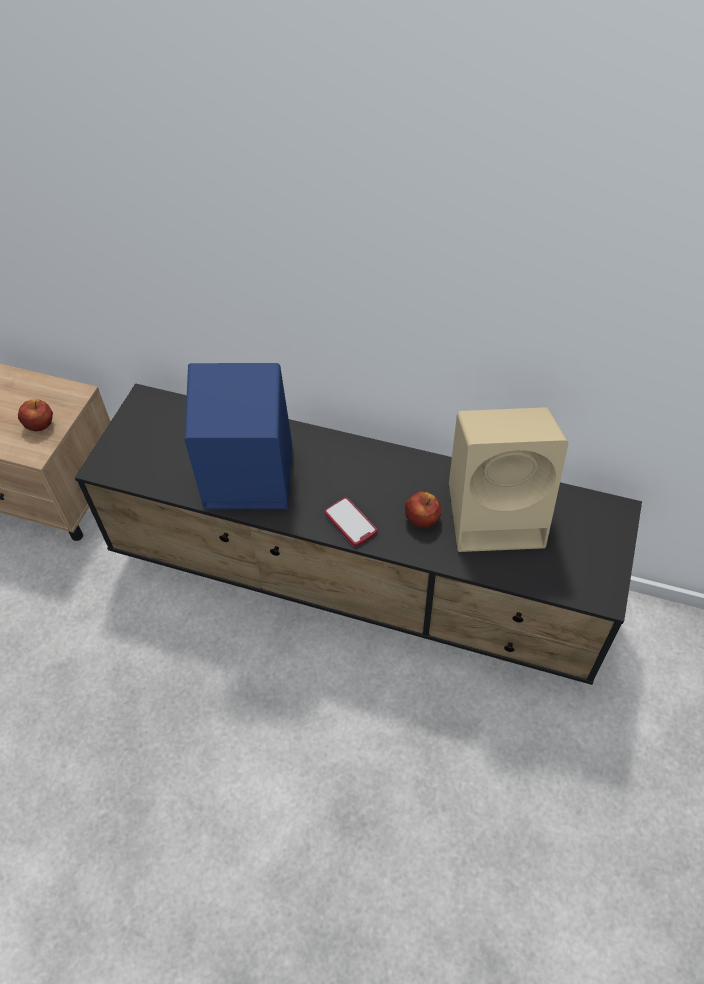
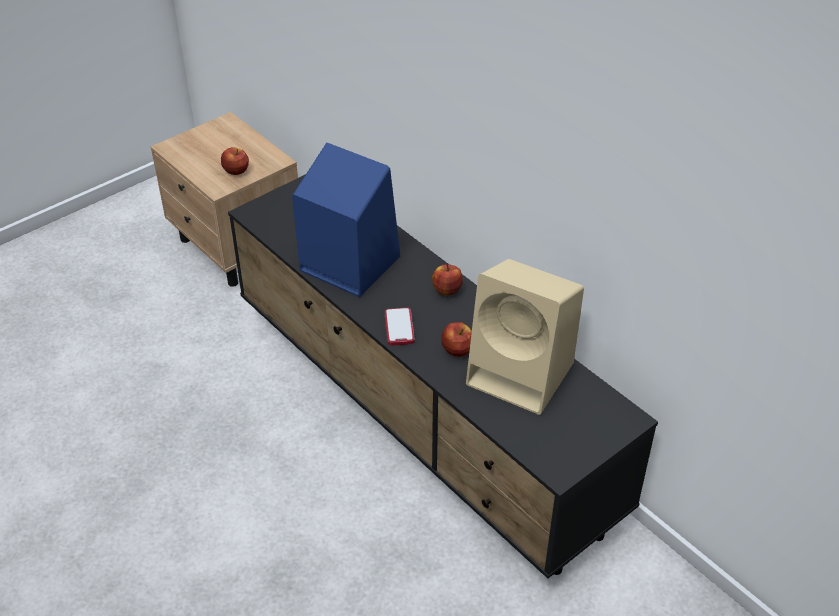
camera: 30 degrees right, 10 degrees down
none -> apple [432,264,463,296]

